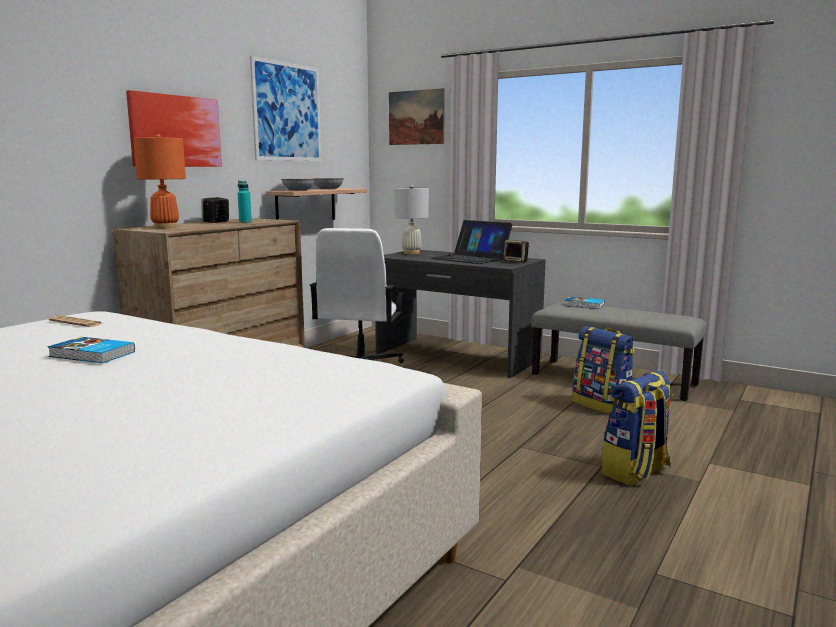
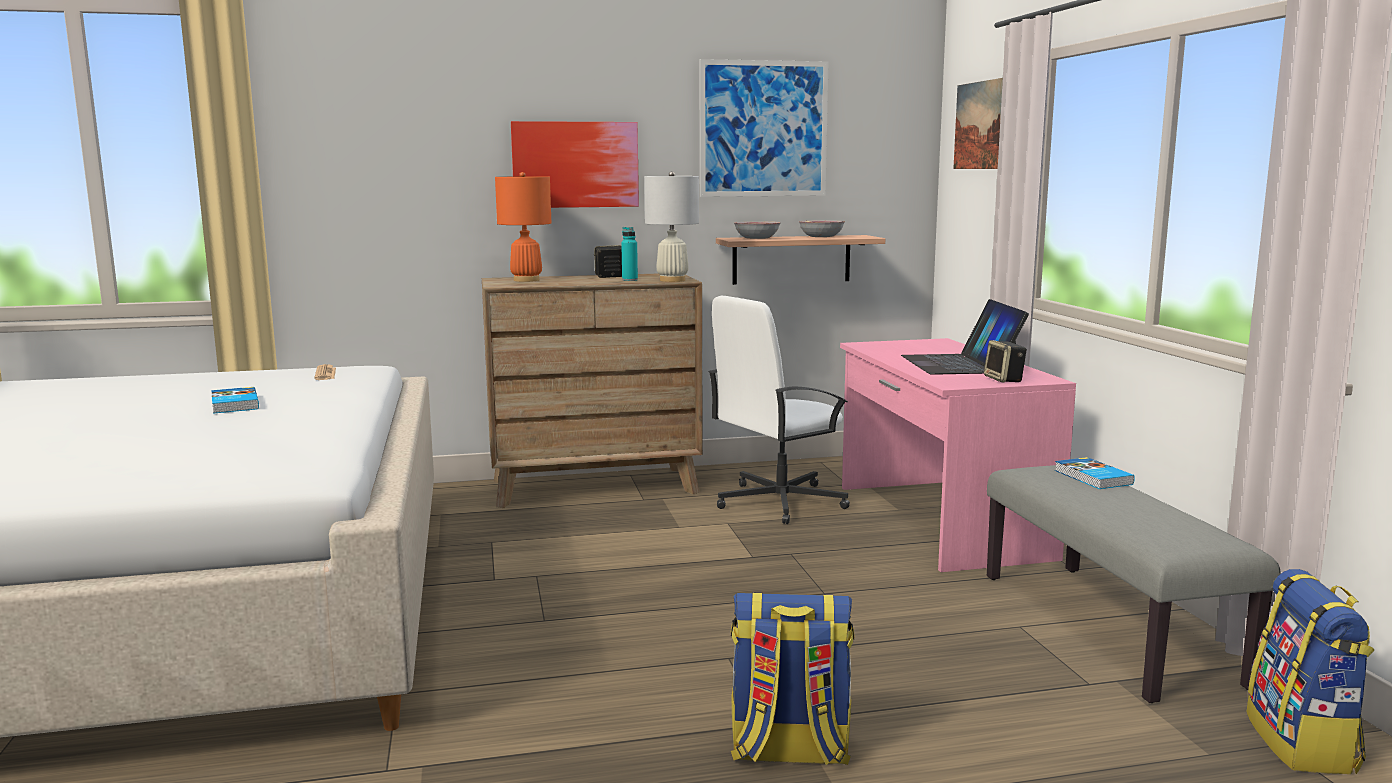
camera: 45 degrees right, 0 degrees up
grey desk [375,250,545,378] -> pink desk [840,338,1076,572]
white table lamp [394,185,429,254] -> white table lamp moved to [644,171,699,282]
backpack [573,326,635,414] -> backpack moved to [1246,569,1374,774]

